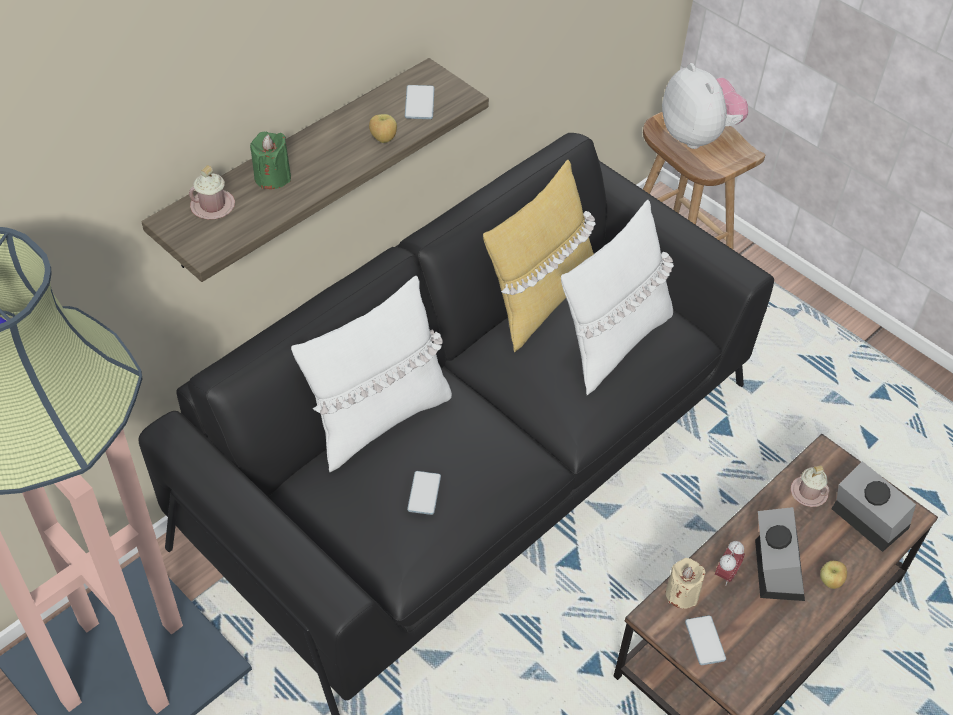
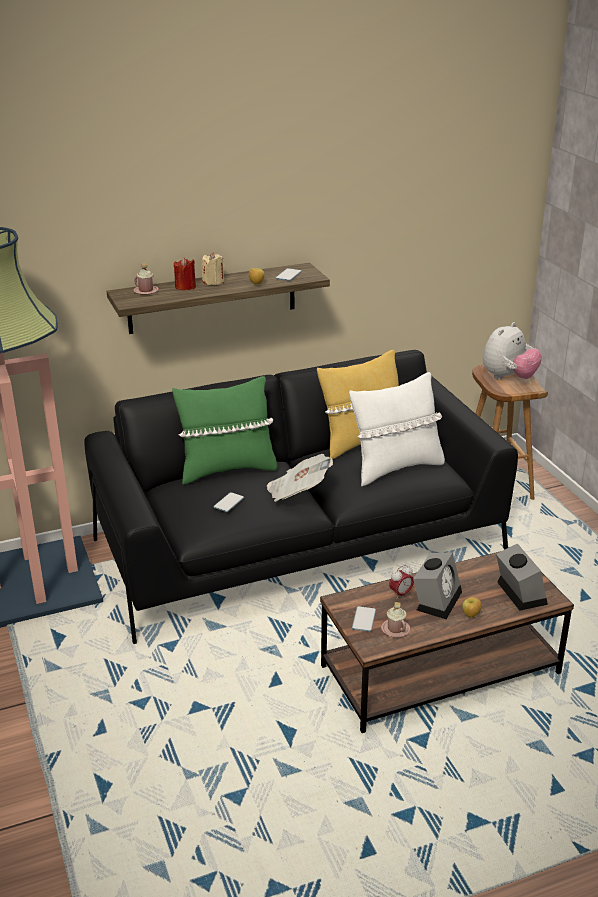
camera: 25 degrees right, 20 degrees down
green candle [250,132,291,189] -> red candle [174,257,196,290]
white pillow [291,276,452,472] -> green pillow [172,376,277,484]
plush toy [662,63,748,149] -> plush toy turned 45 degrees clockwise [483,322,542,380]
beige candle [666,558,706,609] -> beige candle moved to [201,252,224,285]
pink mug [791,465,830,507] -> pink mug moved to [381,602,410,637]
none -> newspaper [267,454,333,502]

